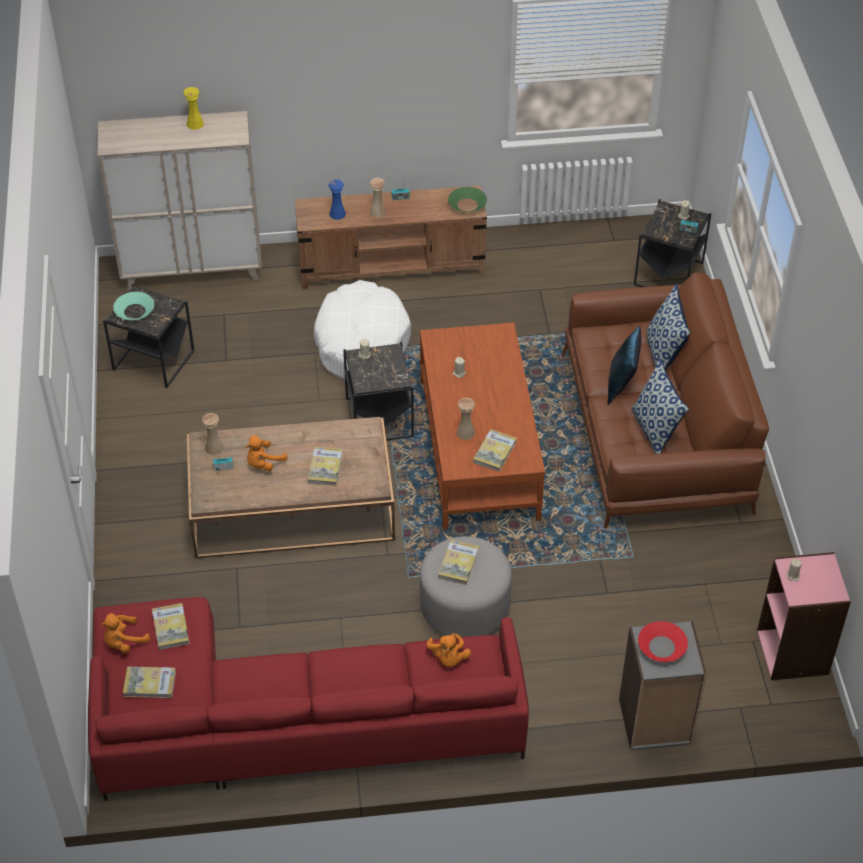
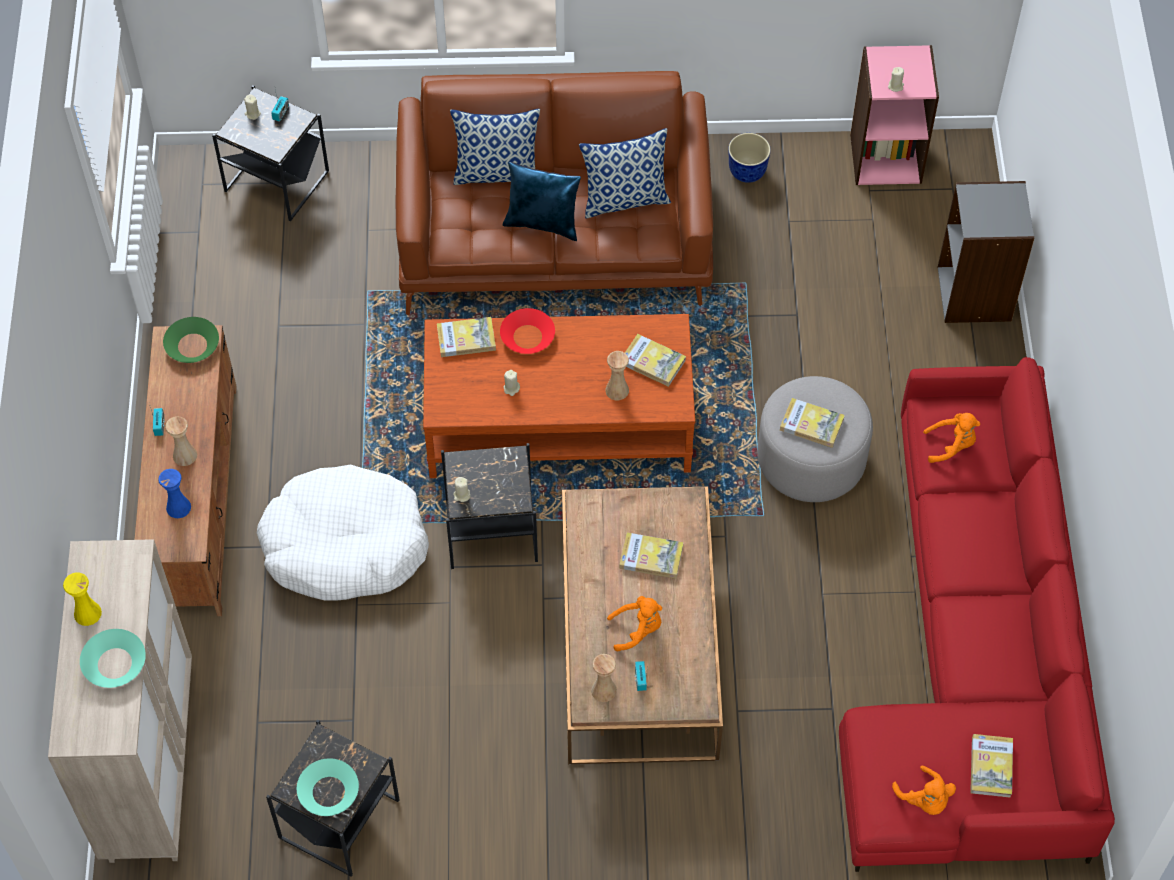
camera: 85 degrees left, 10 degrees up
book [152,603,190,650] -> book moved to [437,317,496,357]
orange plush toy [246,435,287,471] -> orange plush toy turned 60 degrees counterclockwise [607,596,662,651]
red bowl [638,621,688,662] -> red bowl moved to [500,308,555,354]
none -> turquoise bowl [80,629,146,688]
none -> planter [728,133,771,183]

